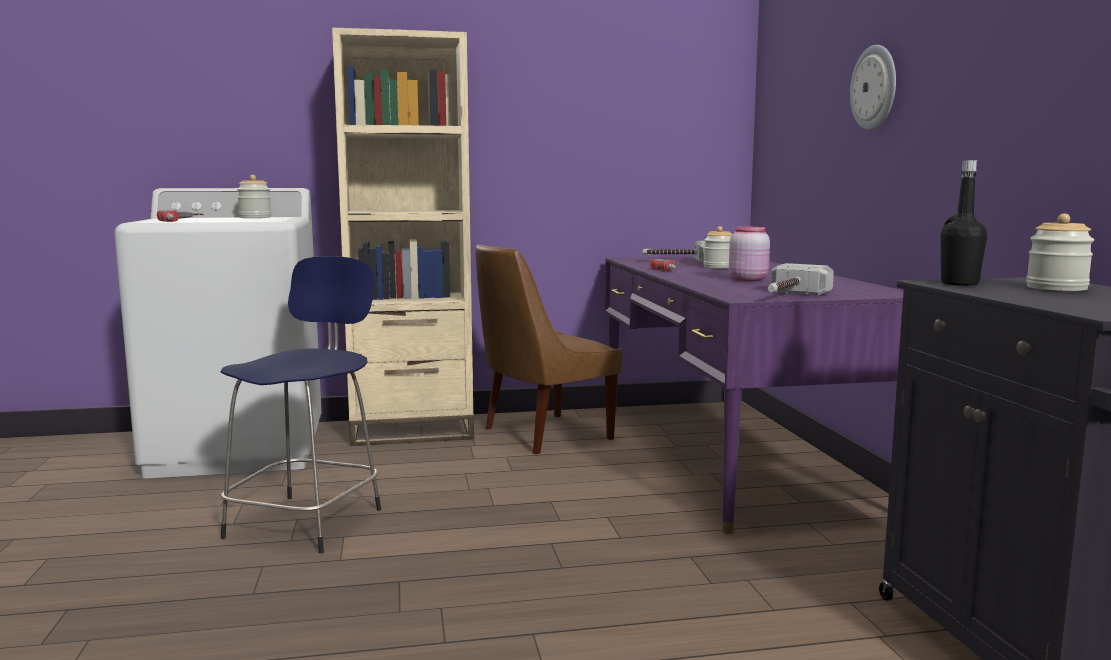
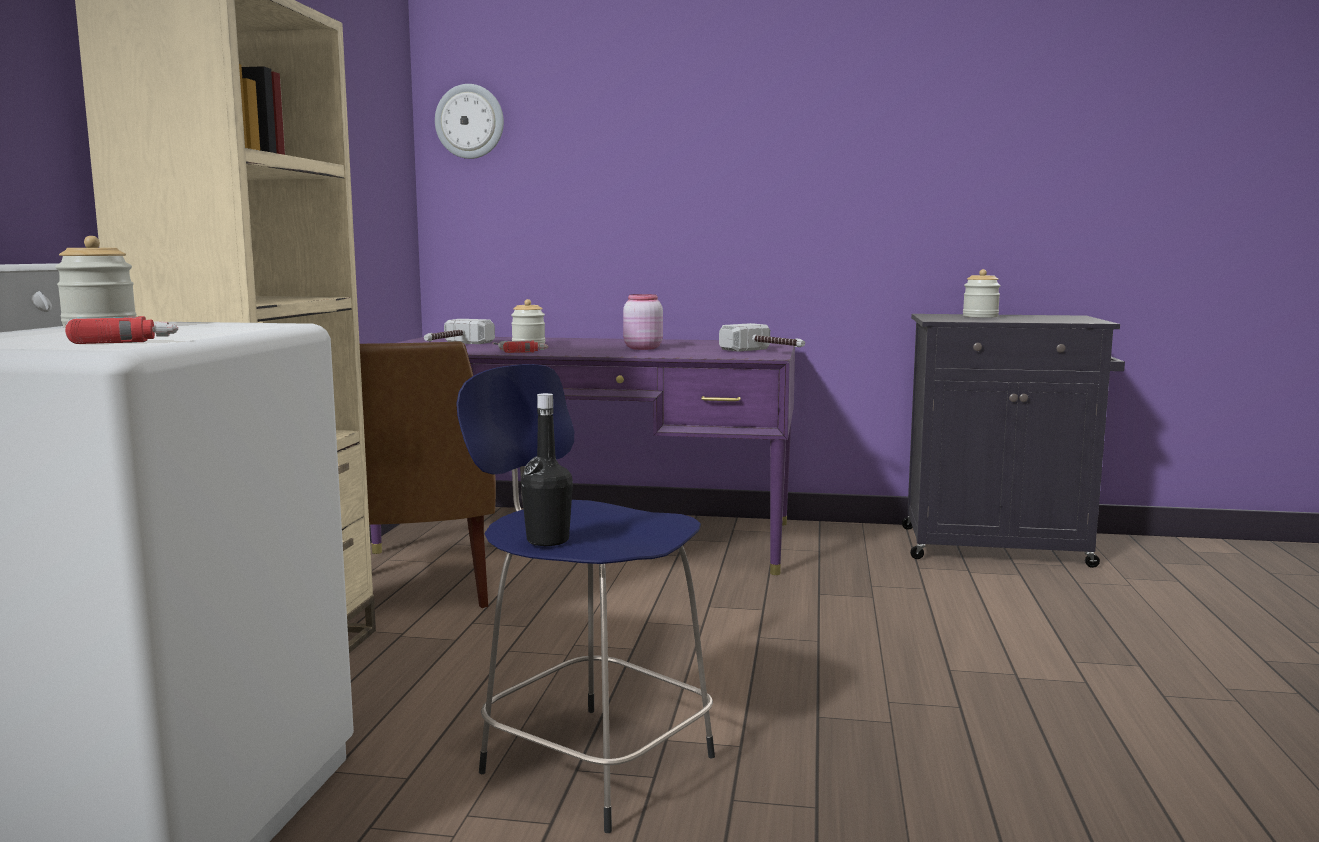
camera: 70 degrees left, 0 degrees up
wall clock [850,45,896,130] -> wall clock moved to [435,84,504,159]
black bottle [941,160,987,286] -> black bottle moved to [521,393,573,546]

